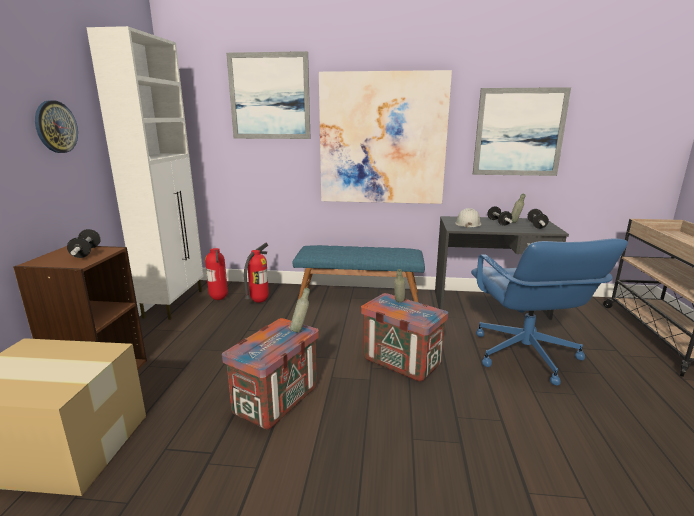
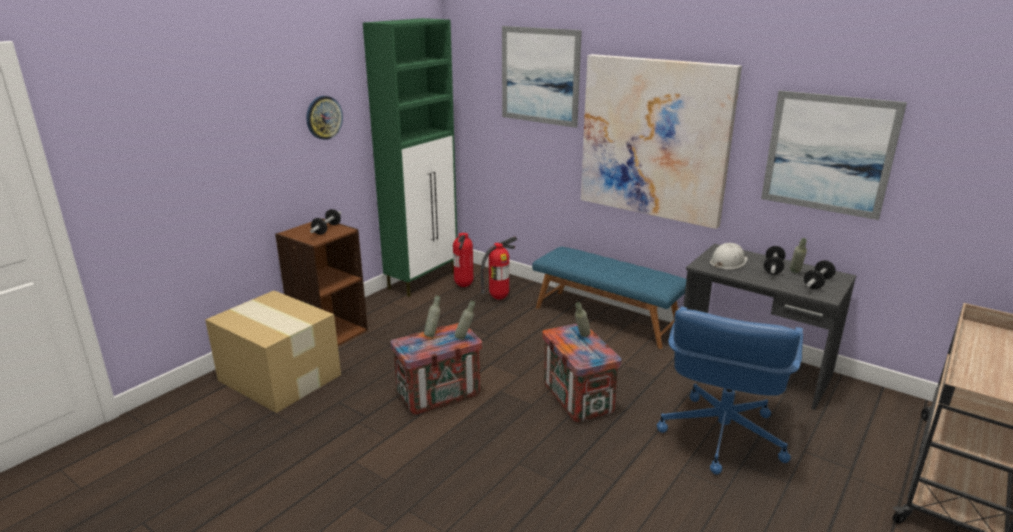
camera: 30 degrees right, 5 degrees up
white cabinet [86,26,204,320] -> green cabinet [363,18,457,297]
none -> grey bottle [424,296,440,337]

